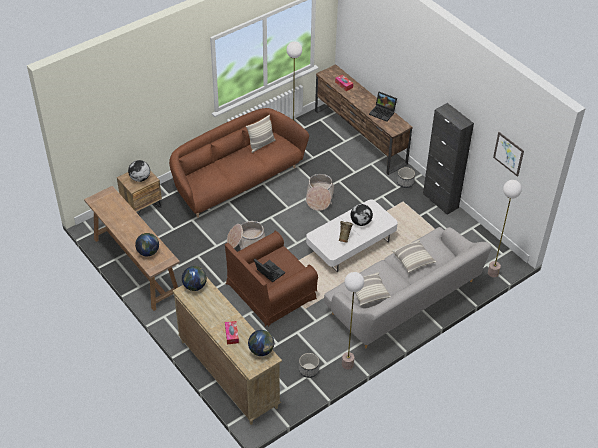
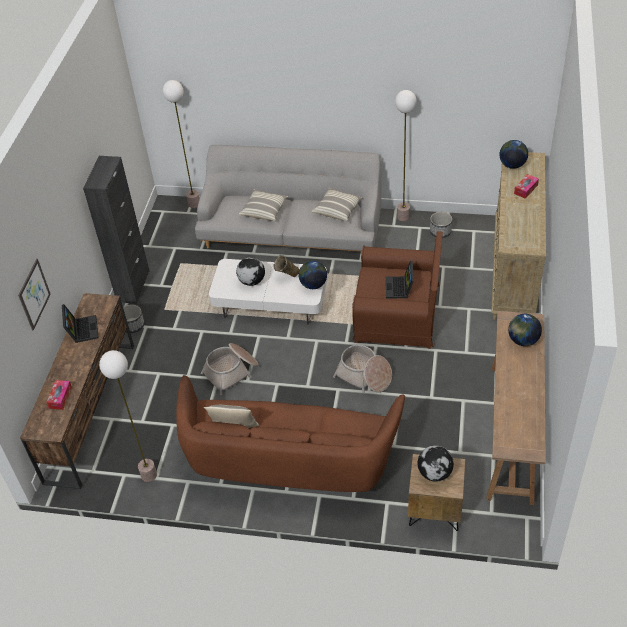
camera: 130 degrees left, 0 degrees up
globe [182,266,207,291] -> globe moved to [299,261,327,289]
picture [493,132,524,177] -> picture moved to [18,259,51,330]

